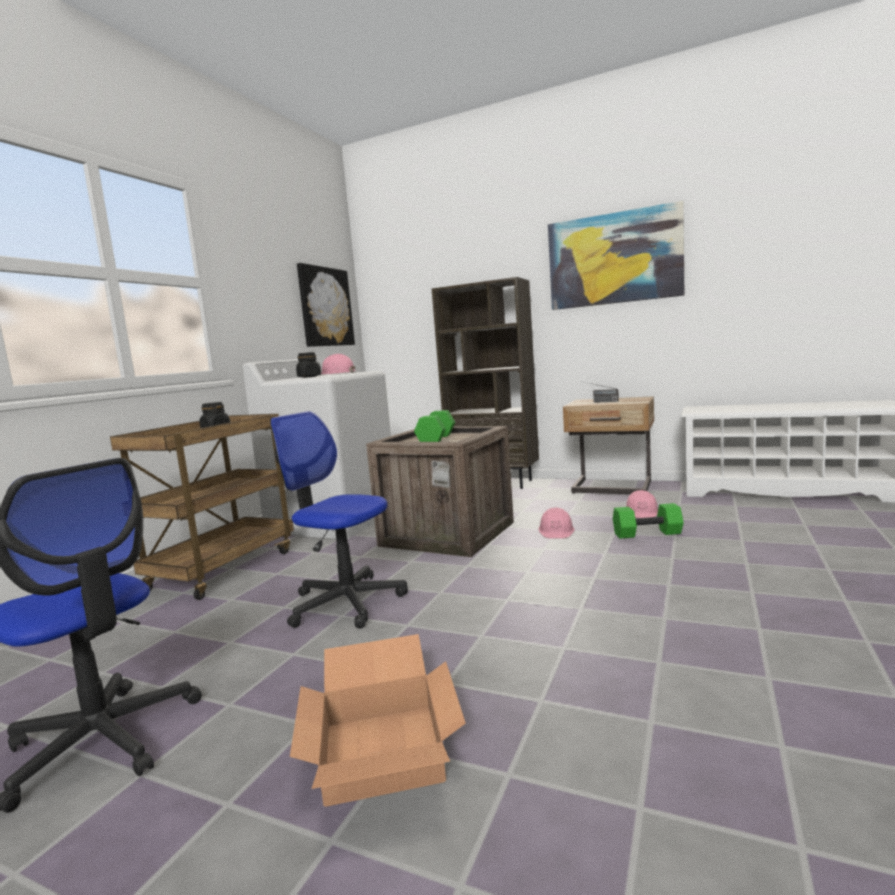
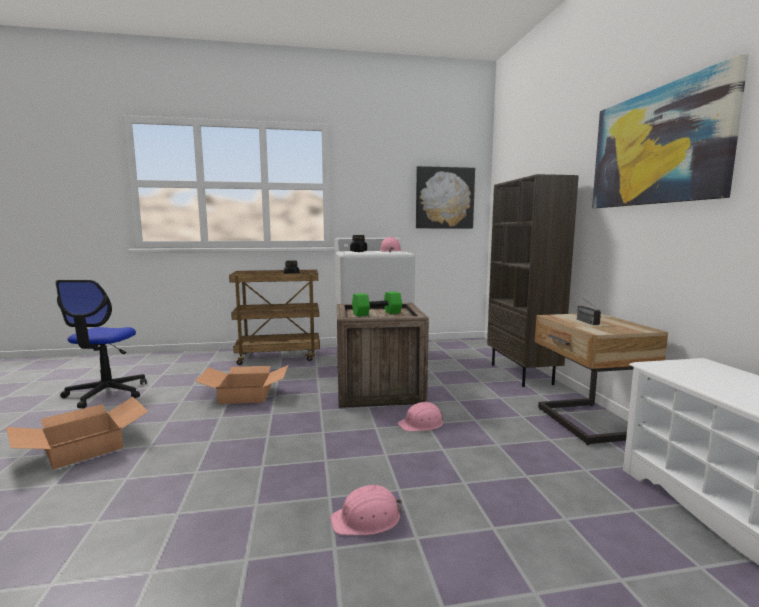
camera: 55 degrees right, 0 degrees up
office chair [270,411,408,629] -> cardboard box [195,365,288,404]
green dumbbell [613,503,684,539] -> none
pink hard hat [626,490,658,518] -> pink hard hat moved to [330,484,402,536]

